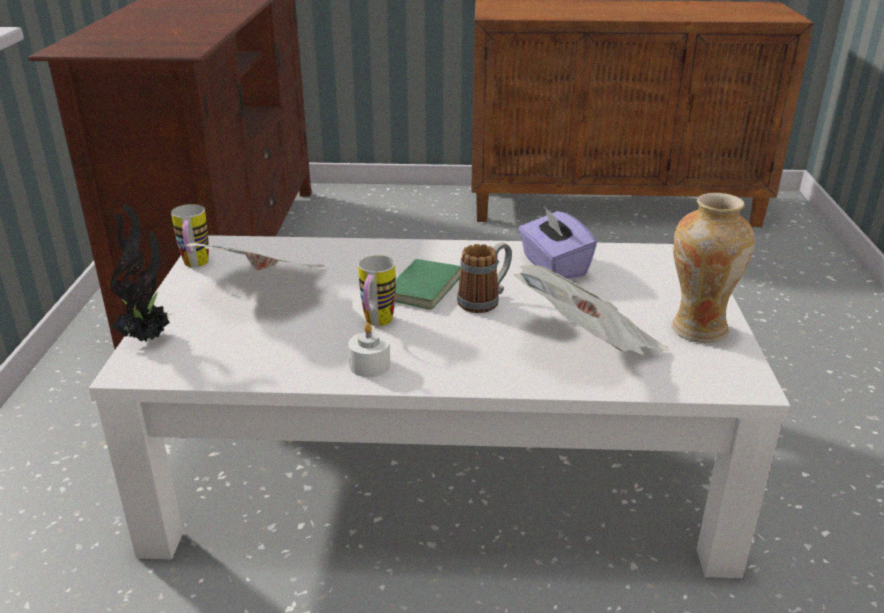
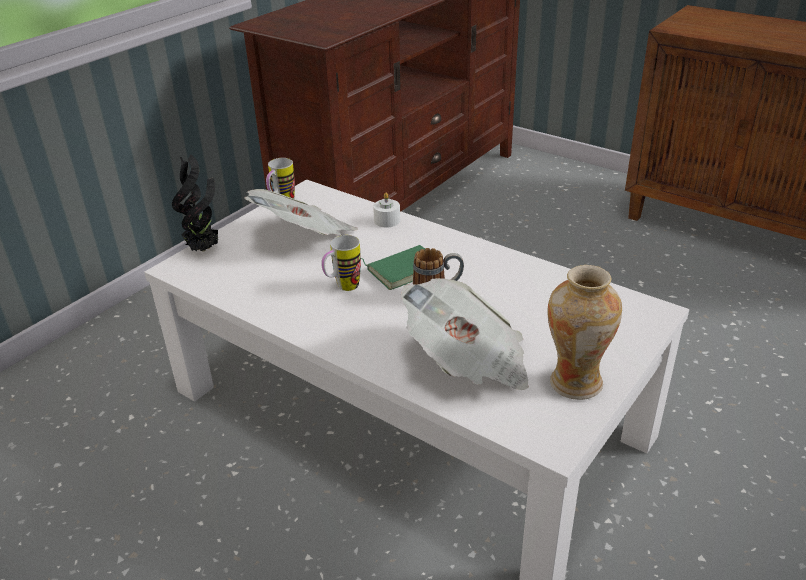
camera: 35 degrees right, 5 degrees up
white candle [348,323,391,377] -> white candle moved to [373,193,400,227]
purple tissue box [518,206,597,279] -> none

